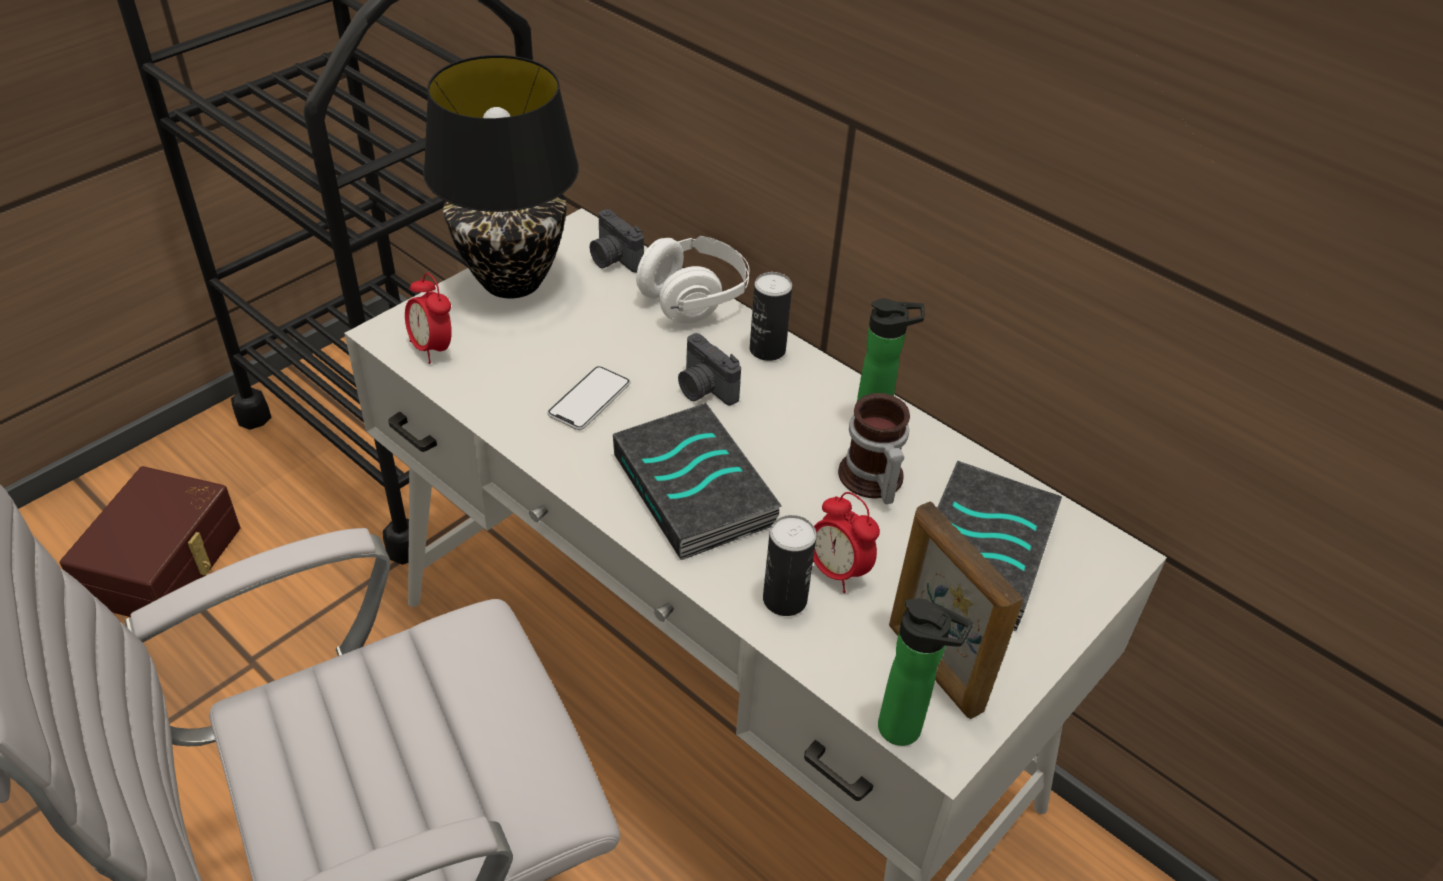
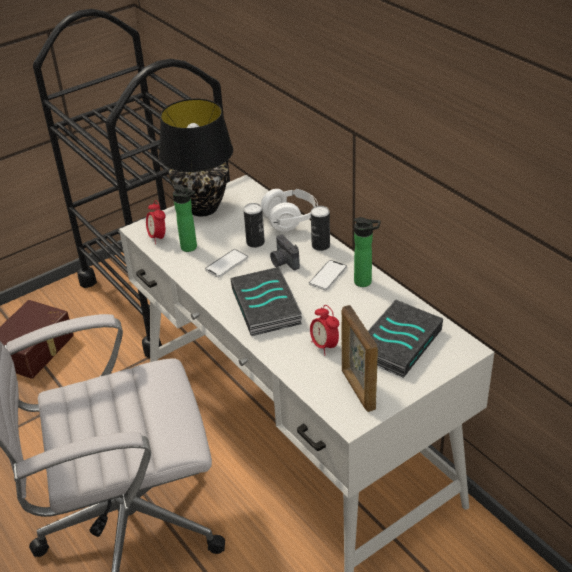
camera: 15 degrees right, 5 degrees down
camera [590,209,644,273] -> none
can [763,515,817,616] -> can moved to [244,203,265,248]
mug [838,393,910,504] -> none
bottle [878,598,973,746] -> bottle moved to [173,185,197,252]
none -> phone [309,260,347,290]

